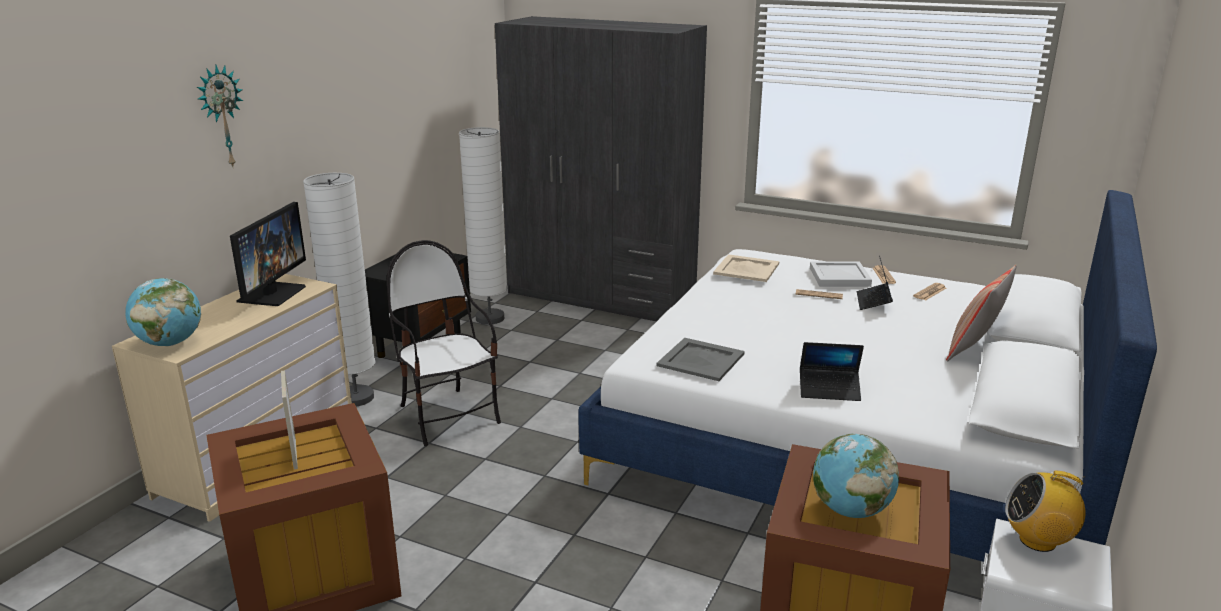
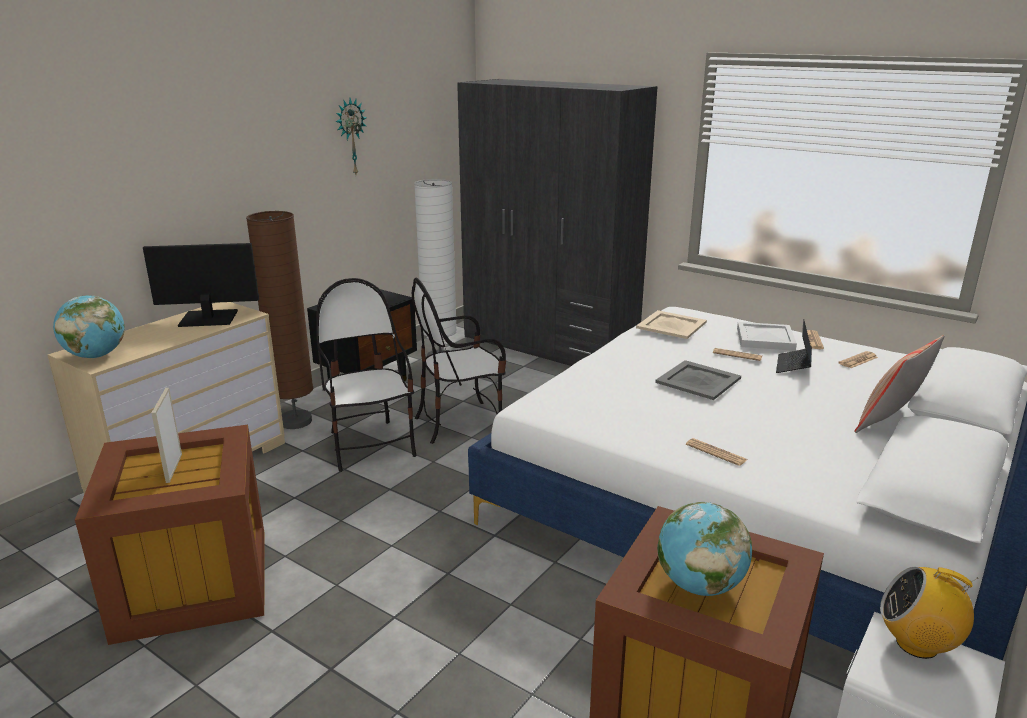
camera: 10 degrees right, 0 degrees up
wall clock [197,65,243,167] -> wall clock moved to [336,98,367,174]
monitor [230,202,306,306] -> monitor turned 120 degrees counterclockwise [143,243,259,327]
white floor lamp [303,173,375,406] -> brown floor lamp [246,211,313,429]
grey tray [656,338,745,381] -> grey tray moved to [655,360,741,400]
laptop [800,342,864,401] -> newspaper [686,438,747,466]
none -> chair [412,278,506,444]

